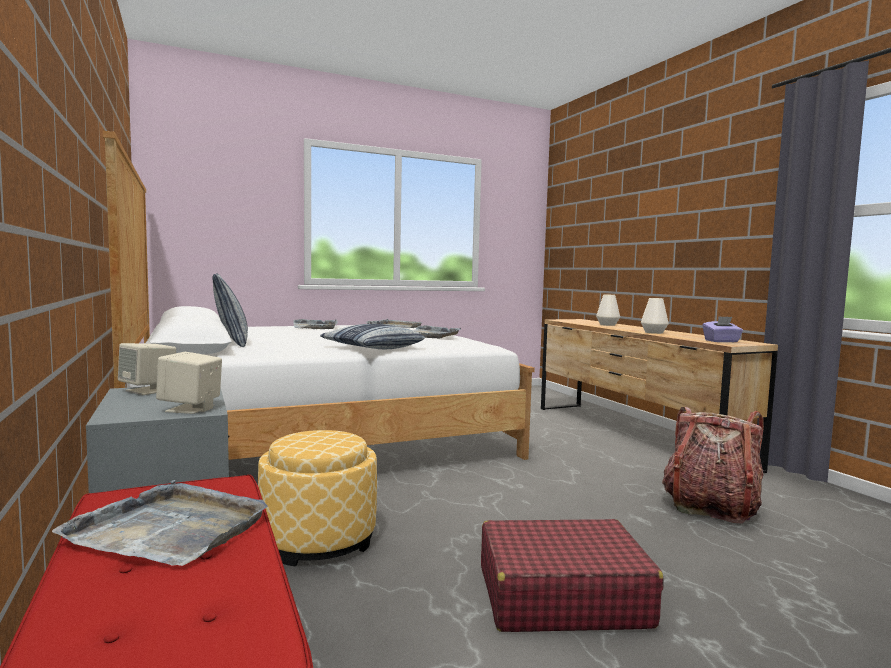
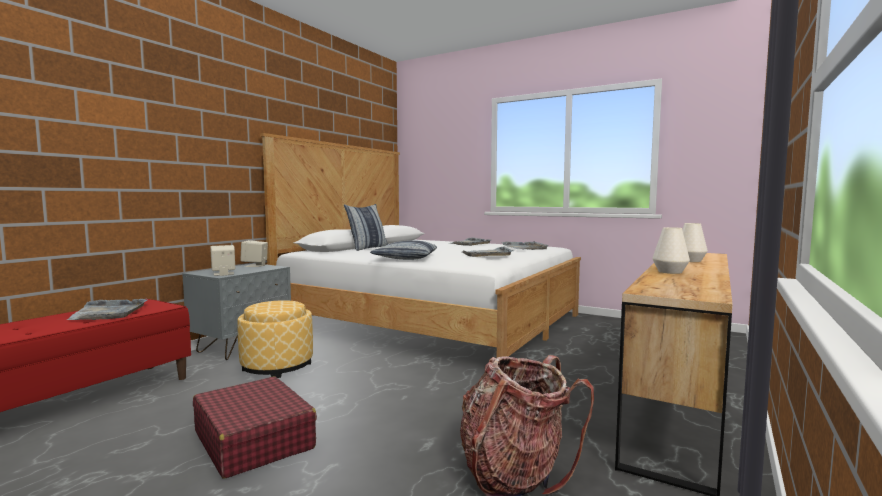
camera: 55 degrees right, 0 degrees up
purple tissue box [703,316,743,342] -> none

